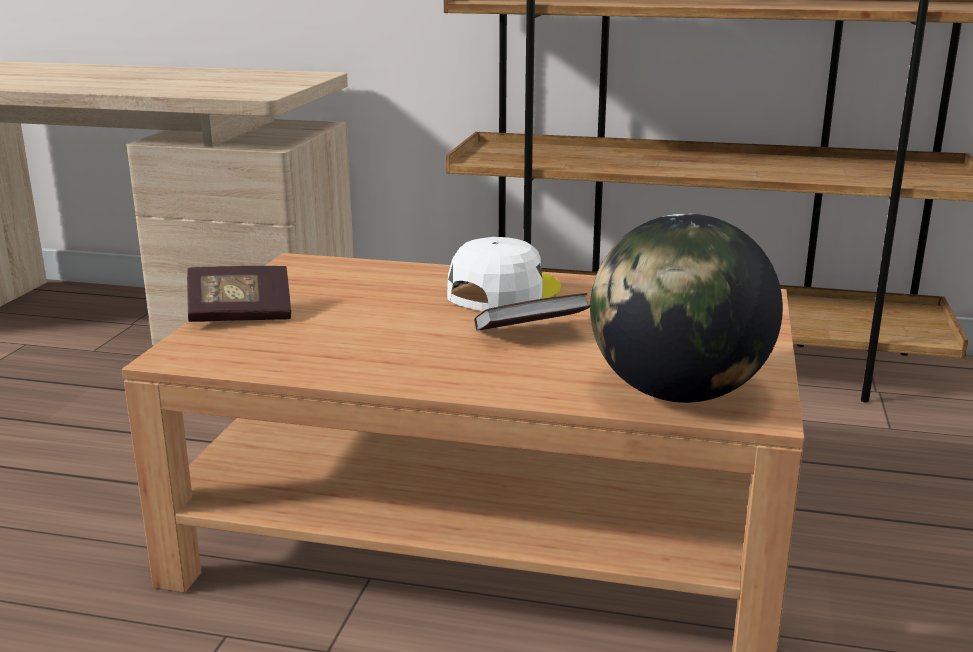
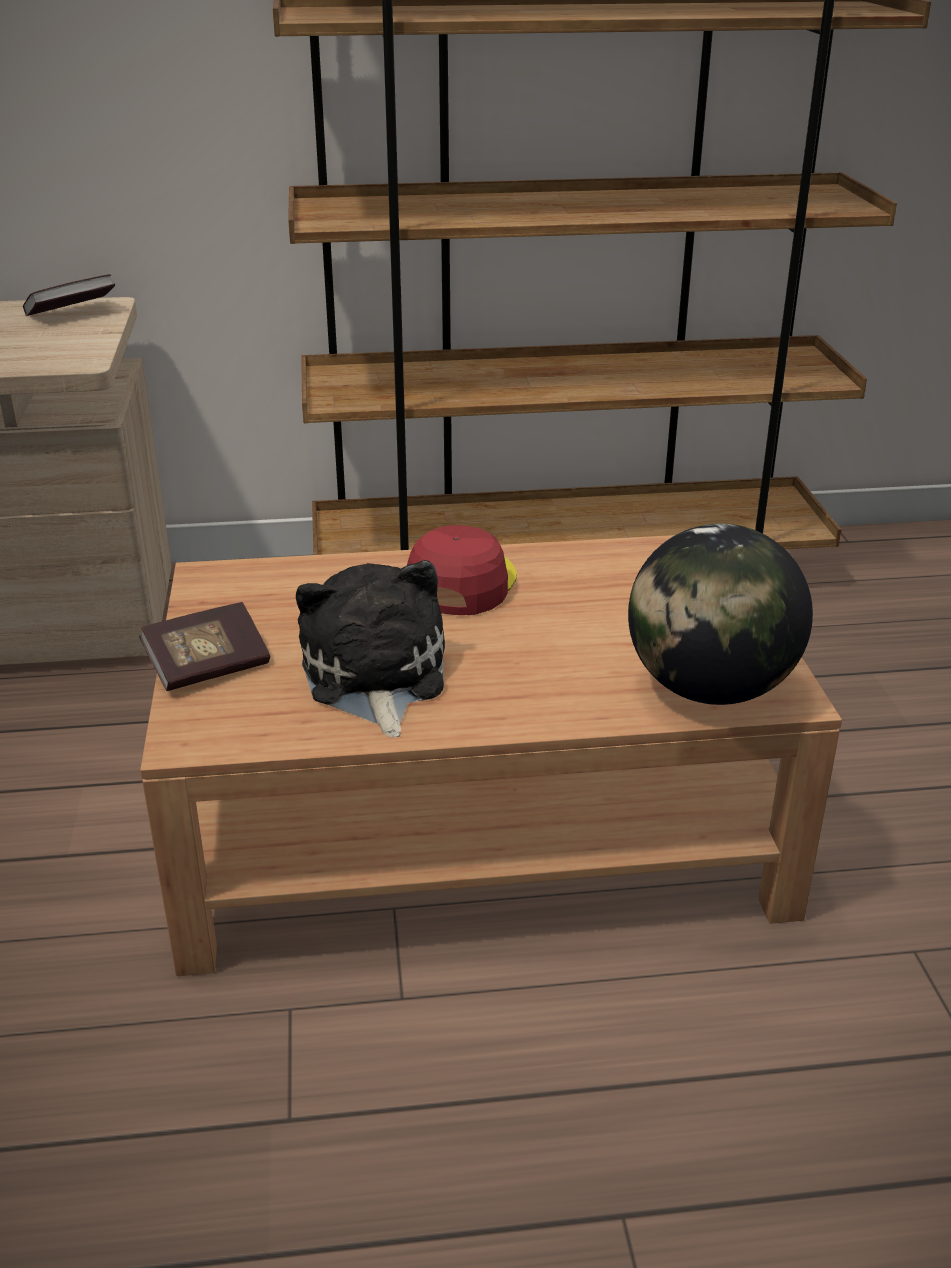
camera: 20 degrees left, 10 degrees up
white cap [447,237,561,311] -> red cap [407,525,517,615]
book [474,293,590,331] -> book moved to [23,274,115,316]
none -> plush toy [296,560,445,737]

